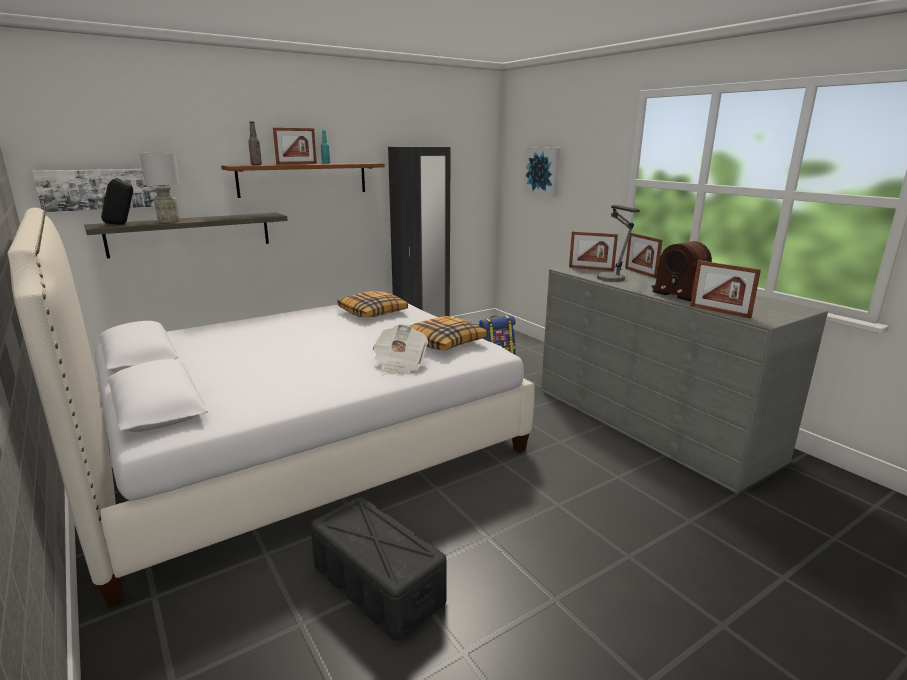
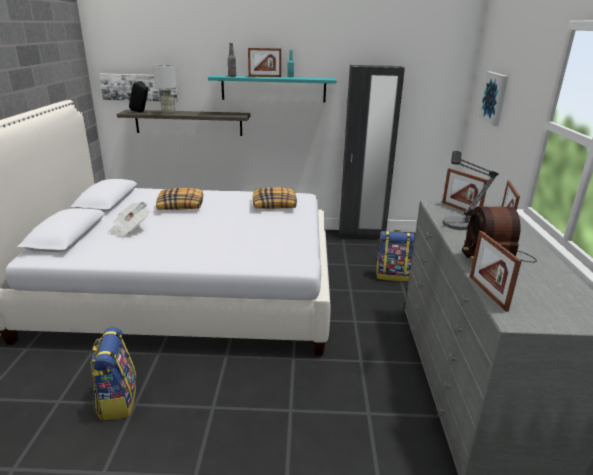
camera: 35 degrees right, 5 degrees up
brown shelf [221,163,385,198] -> turquoise shelf [208,75,336,102]
black storage box [311,497,447,641] -> backpack [91,327,136,420]
newspaper [373,324,428,375] -> newspaper moved to [107,202,149,236]
pillow [410,316,488,351] -> pillow moved to [156,188,203,210]

